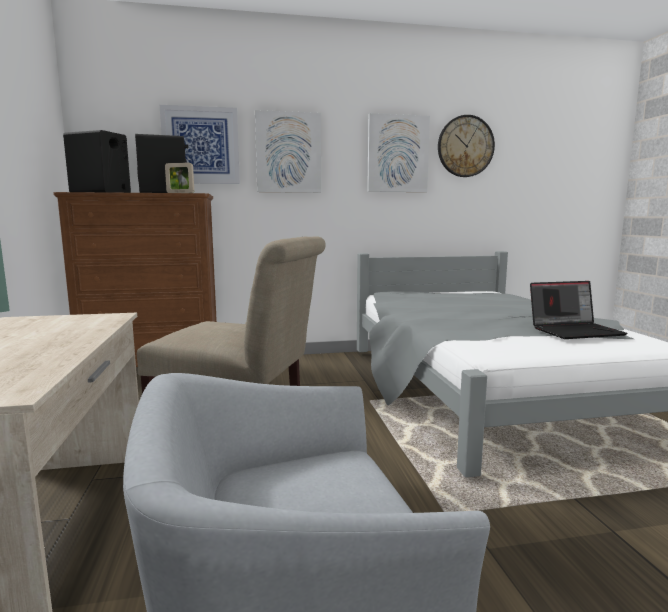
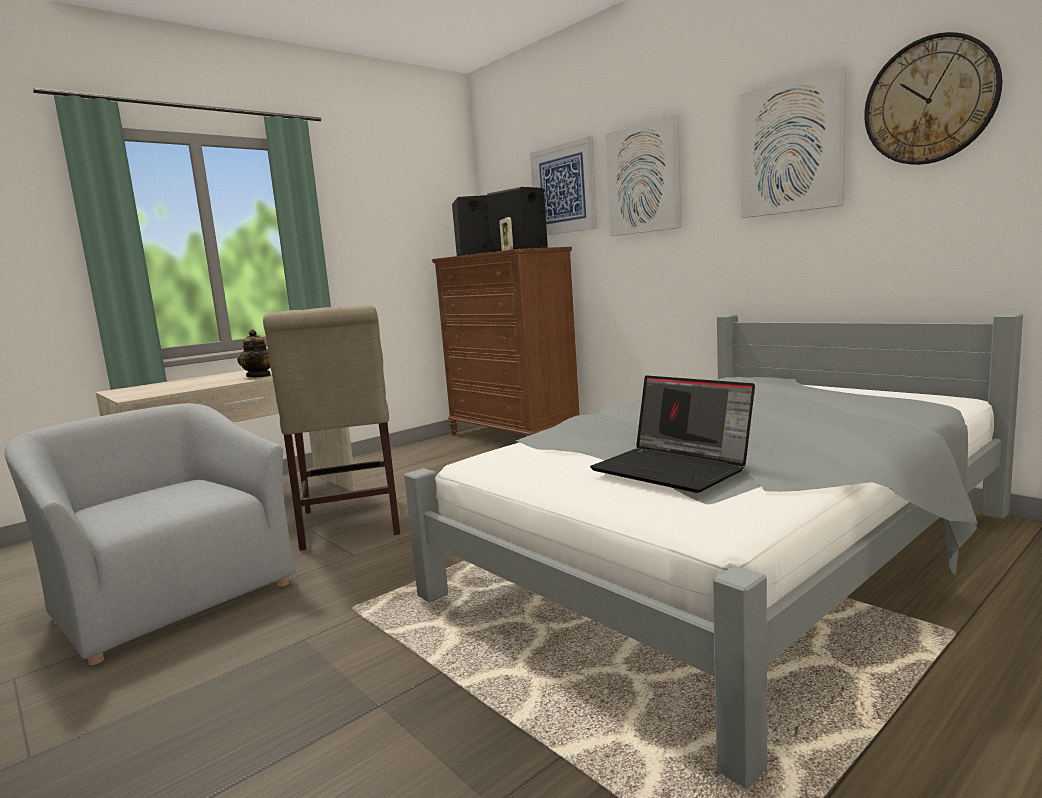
camera: 60 degrees right, 0 degrees up
none -> teapot [237,330,271,377]

